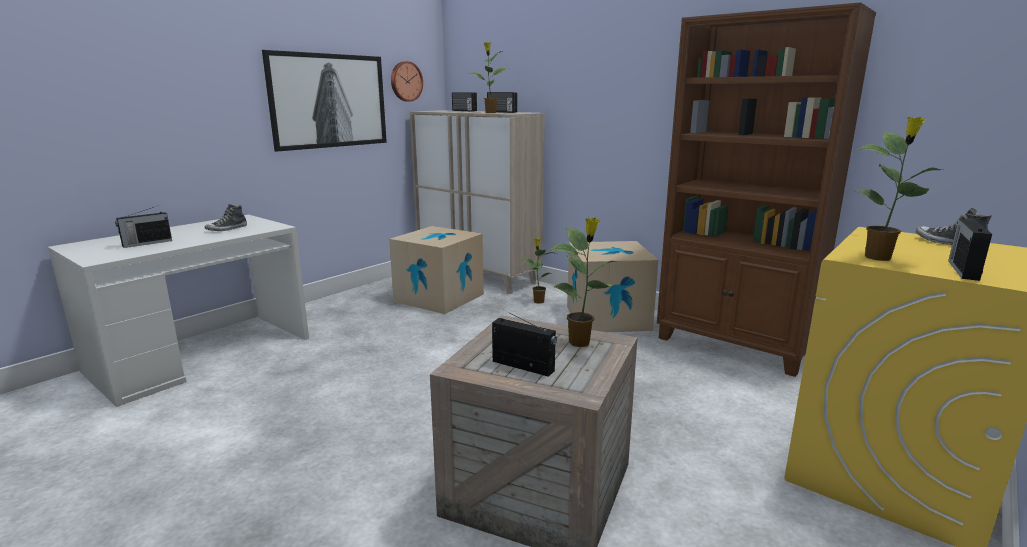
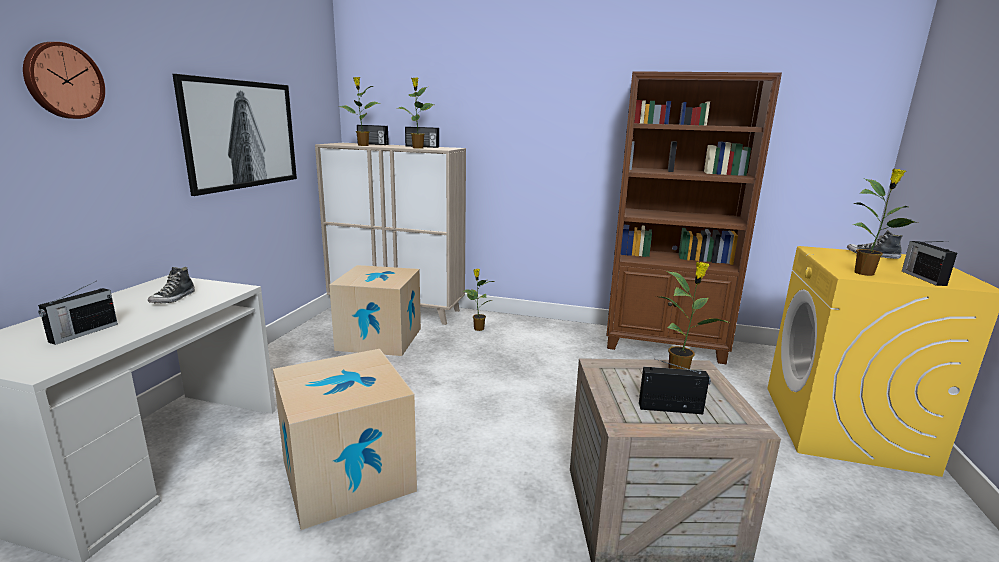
camera: 25 degrees left, 0 degrees up
wall clock [391,61,423,102] -> wall clock moved to [23,42,105,119]
cardboard box [567,241,659,332] -> cardboard box moved to [273,349,417,530]
none -> potted plant [340,77,381,146]

